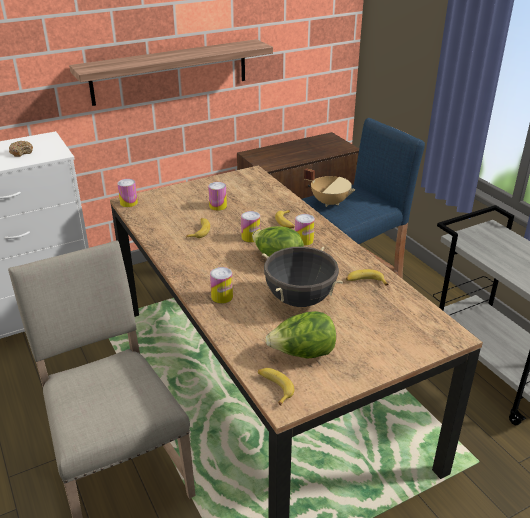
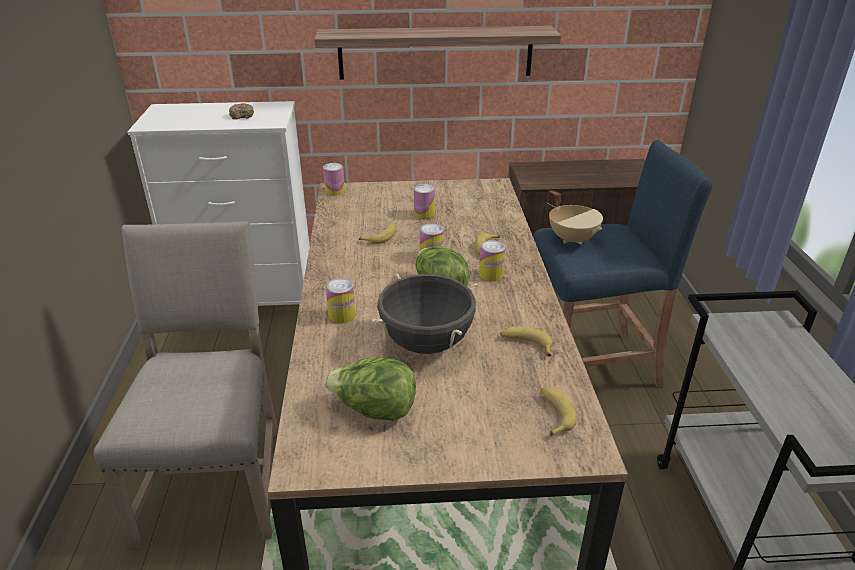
camera: 25 degrees right, 0 degrees up
banana [258,368,294,406] -> banana moved to [540,388,577,436]

